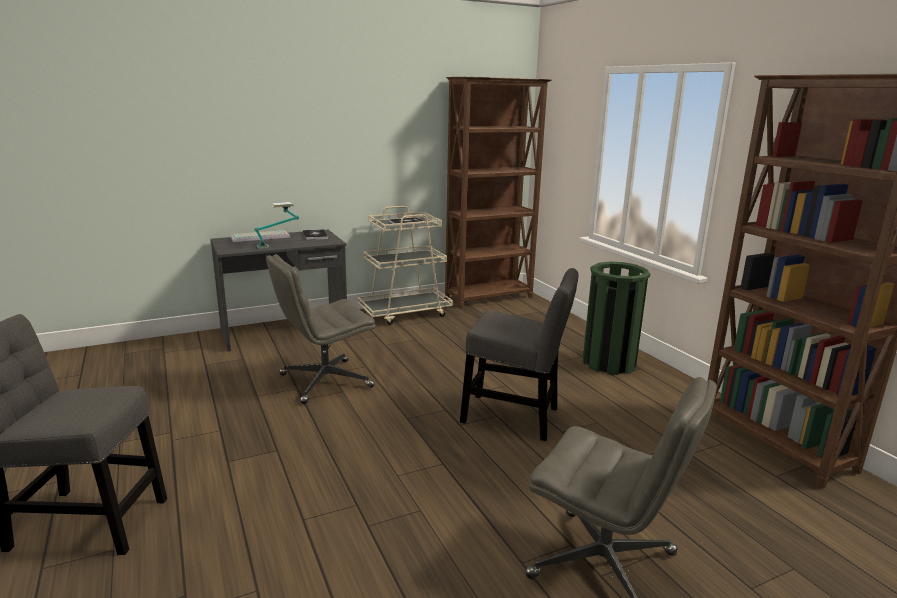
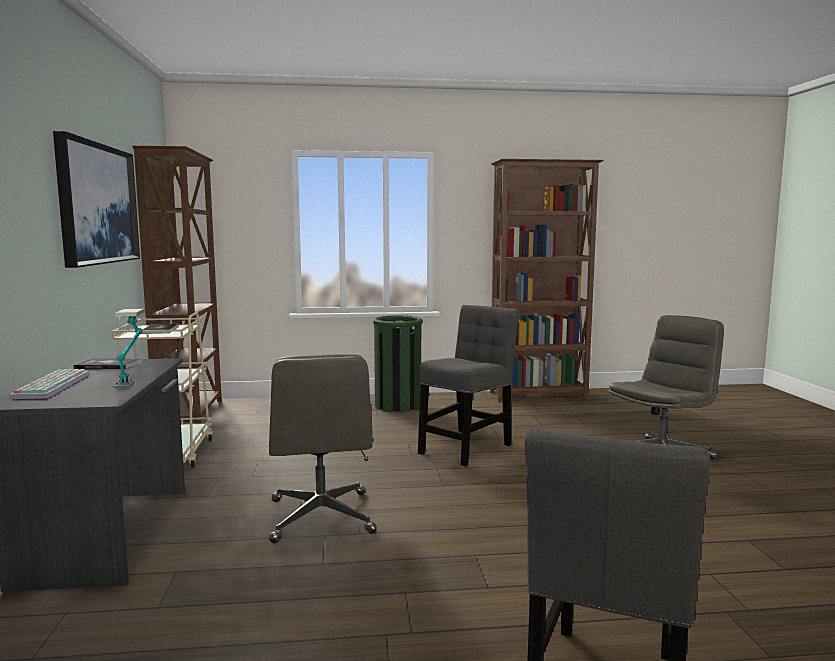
camera: 70 degrees left, 10 degrees down
none -> picture [53,131,140,268]

